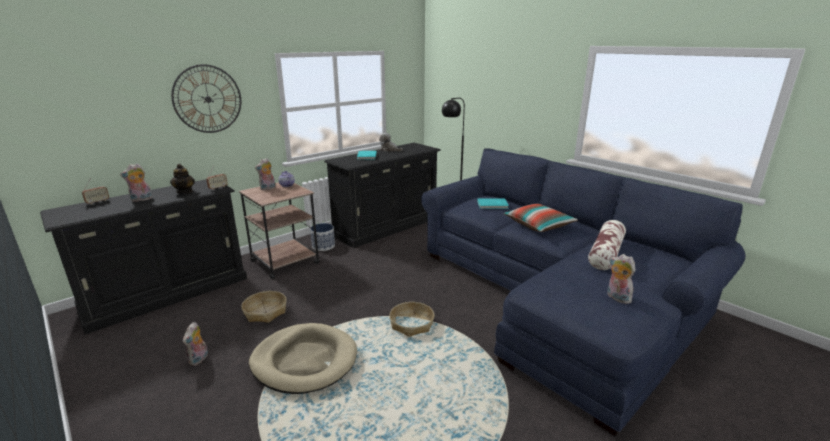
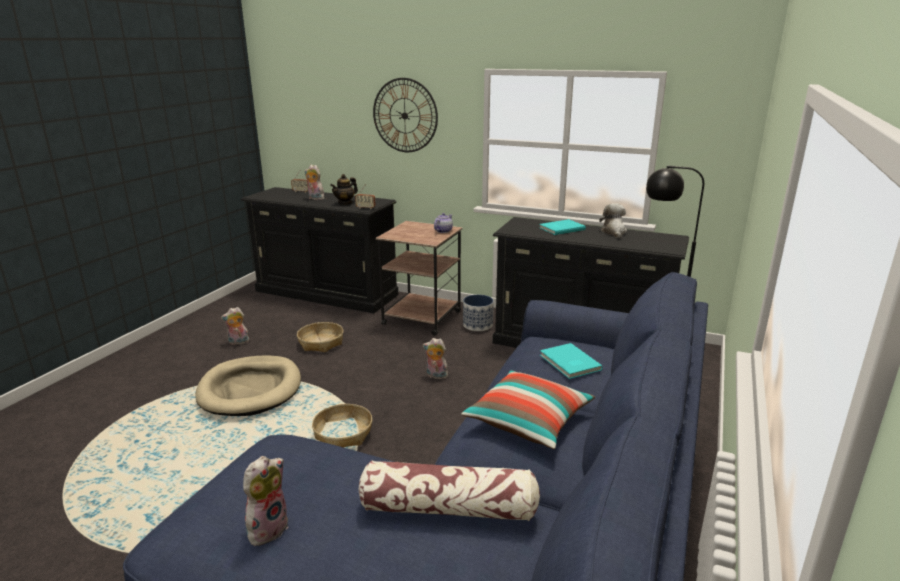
camera: 65 degrees right, 0 degrees up
plush toy [255,158,275,190] -> plush toy moved to [423,338,448,379]

